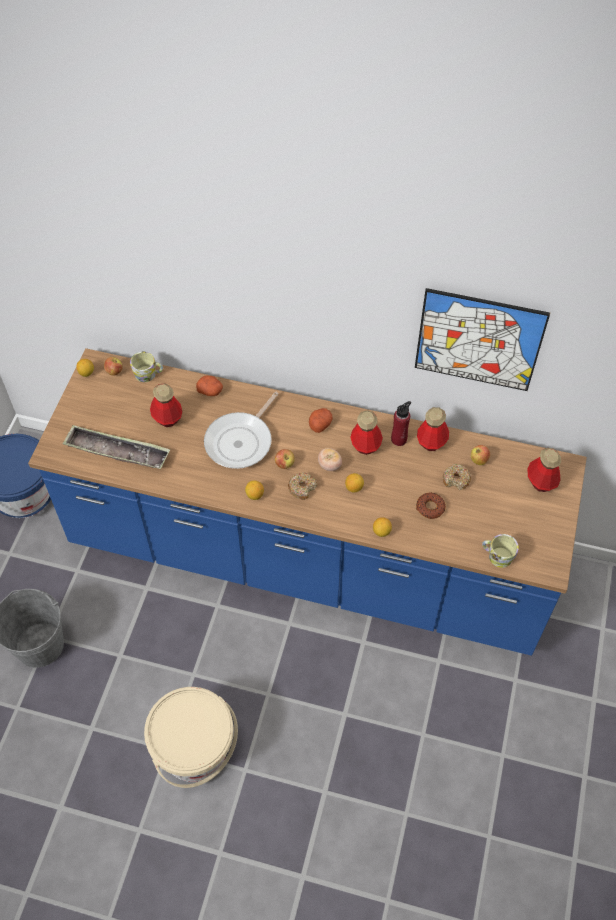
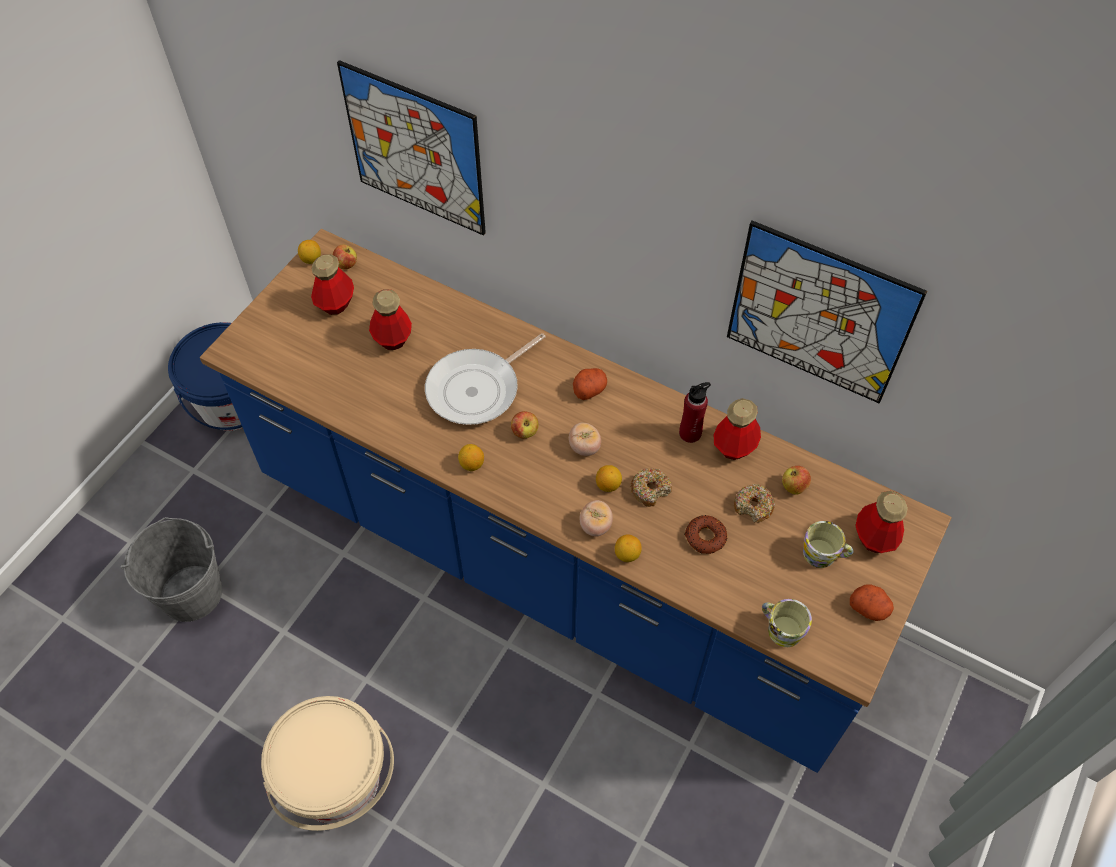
camera: 15 degrees right, 0 degrees up
tray [63,425,170,469] -> none
mug [130,352,163,382] -> mug moved to [803,521,854,568]
potato [196,375,223,396] -> potato moved to [850,585,894,621]
donut [288,472,317,500] -> donut moved to [631,468,672,507]
bottle [350,410,383,455] -> bottle moved to [311,254,354,315]
none -> picture [337,60,486,236]
none -> tomato [579,500,613,537]

